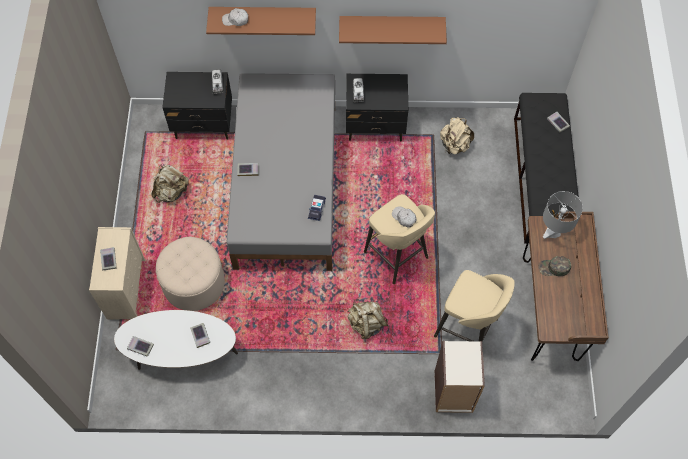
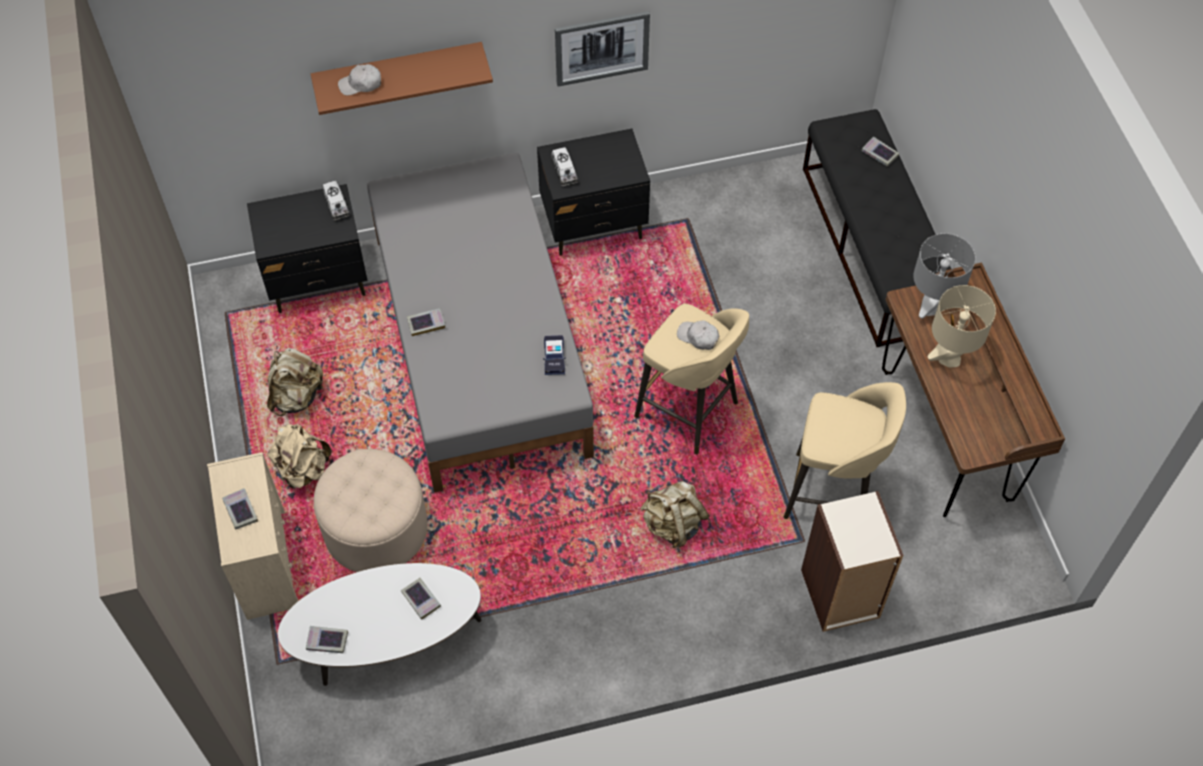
camera: 15 degrees left, 5 degrees down
brown shelf [339,16,447,44] -> picture [555,11,650,87]
beige backpack [440,117,474,154] -> beige backpack moved to [268,424,331,489]
green cap [539,256,571,276] -> beige table lamp [928,285,996,367]

